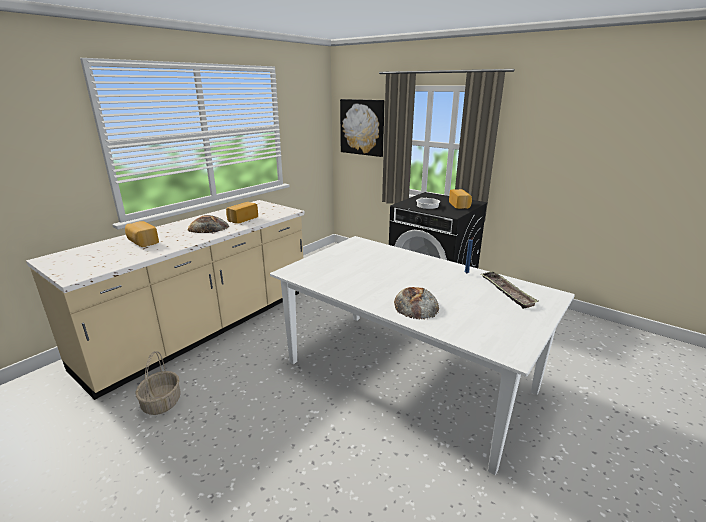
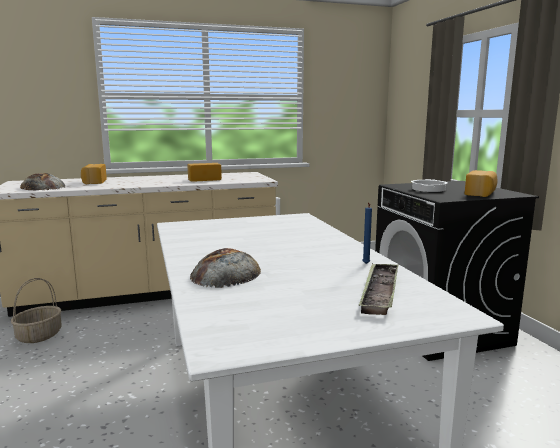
camera: 35 degrees right, 10 degrees down
bread [188,215,229,233] -> bread moved to [20,173,65,191]
picture [340,99,385,157] -> none

